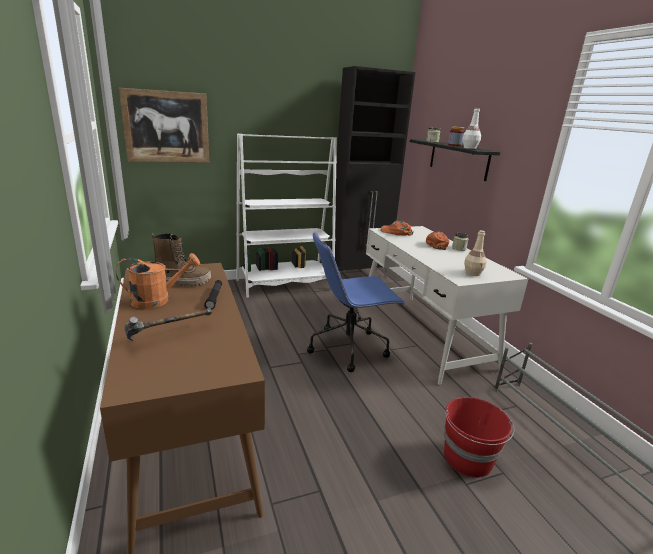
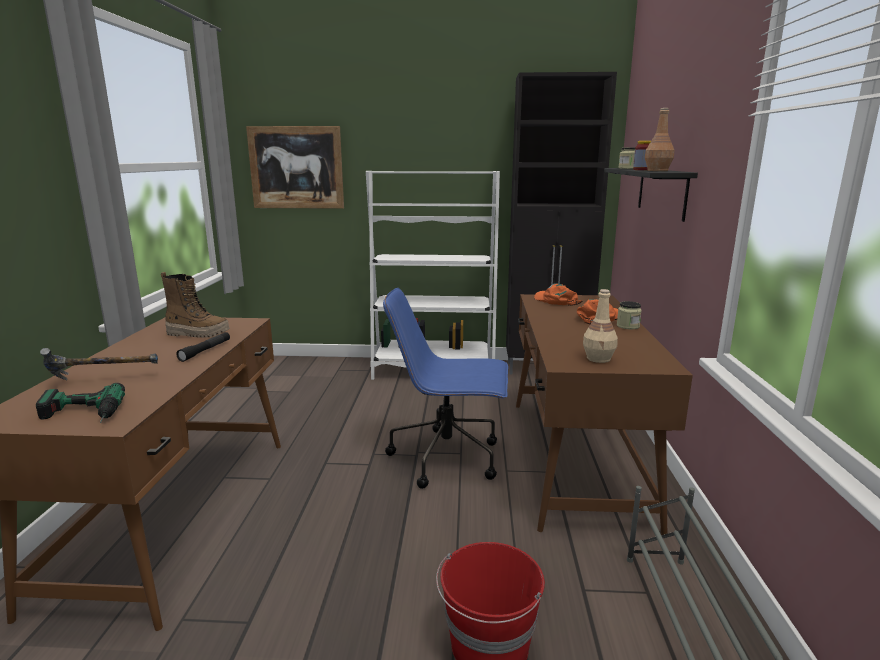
camera: 25 degrees right, 5 degrees down
orange watering can [116,253,200,309] -> none
white desk [366,226,528,385] -> brown desk [516,294,693,535]
white bottle [463,108,481,149] -> brown bottle [645,108,674,171]
none -> power drill [36,383,125,423]

